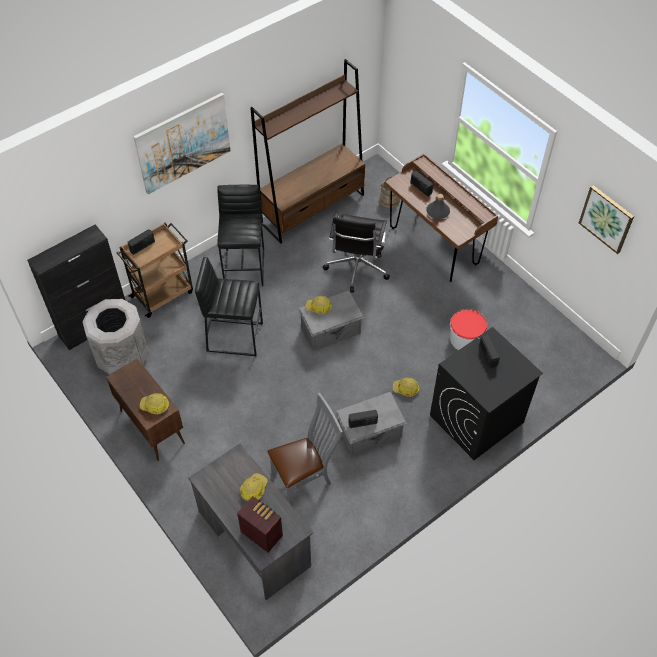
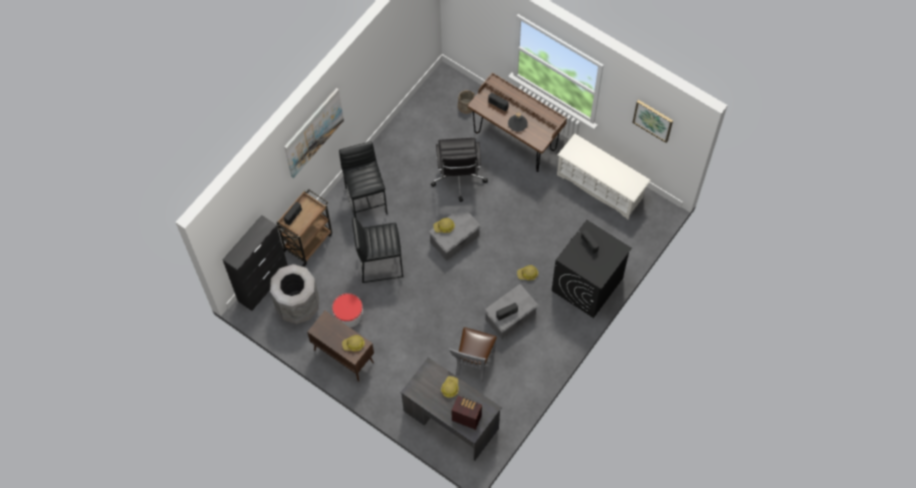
camera: 15 degrees left, 10 degrees up
brown bookcase [251,59,365,244] -> none
grey chair [267,393,343,506] -> grey chair turned 150 degrees clockwise [449,327,497,383]
bucket [450,309,487,350] -> bucket moved to [332,293,363,328]
none -> white shoe rack [557,133,651,219]

